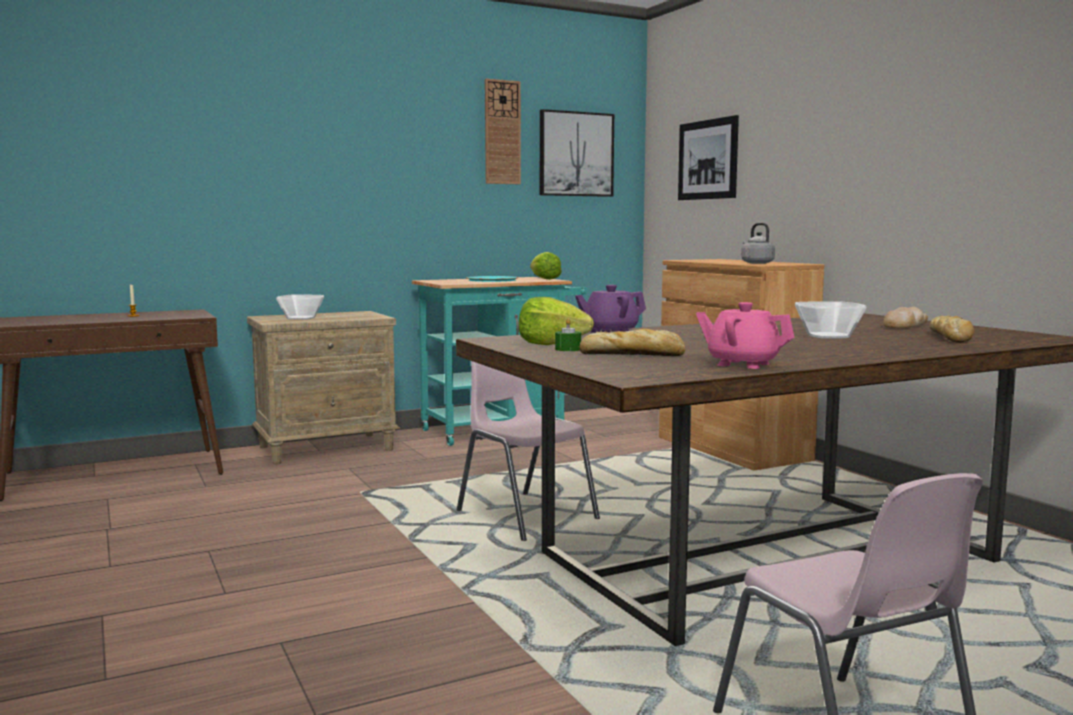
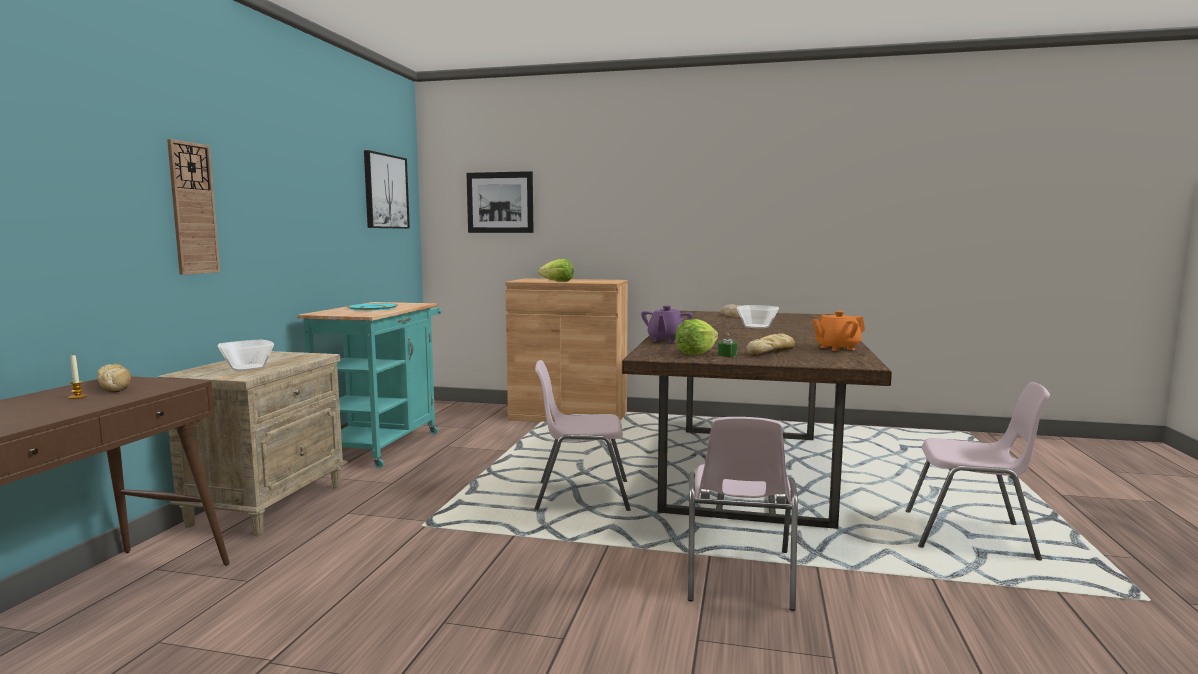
camera: 50 degrees left, 0 degrees up
wall clock [485,79,521,184] -> wall clock moved to [167,139,220,275]
lettuce [530,252,562,280] -> lettuce moved to [538,259,574,282]
pink teapot [696,302,795,369] -> orange teapot [813,311,865,351]
grey kettle [742,223,775,264] -> none
bread [930,315,974,342] -> bread moved to [97,364,132,393]
none -> pink chair [688,417,798,611]

